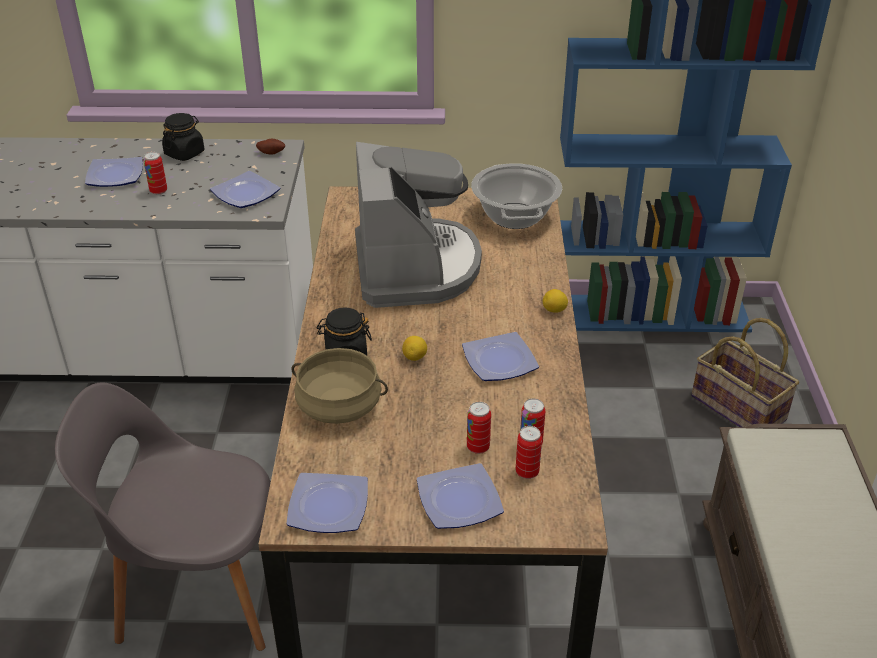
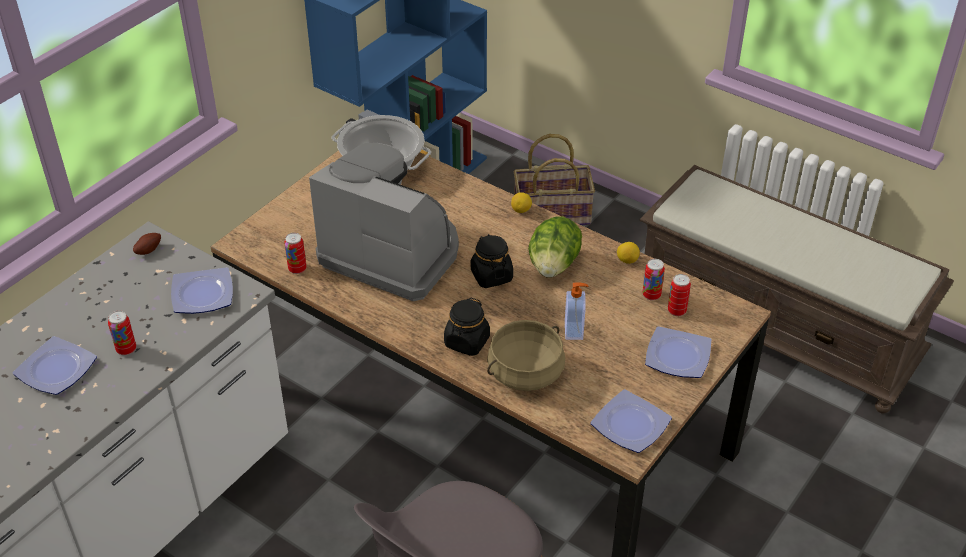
camera: 55 degrees left, 5 degrees up
black jar [162,113,204,161] -> black jar moved to [471,234,513,288]
lemon [402,336,427,361] -> lemon moved to [617,242,640,264]
plate [462,332,539,381] -> lettuce [528,217,582,278]
can [467,402,491,454] -> can moved to [284,233,306,274]
none -> soap dispenser [565,282,588,340]

